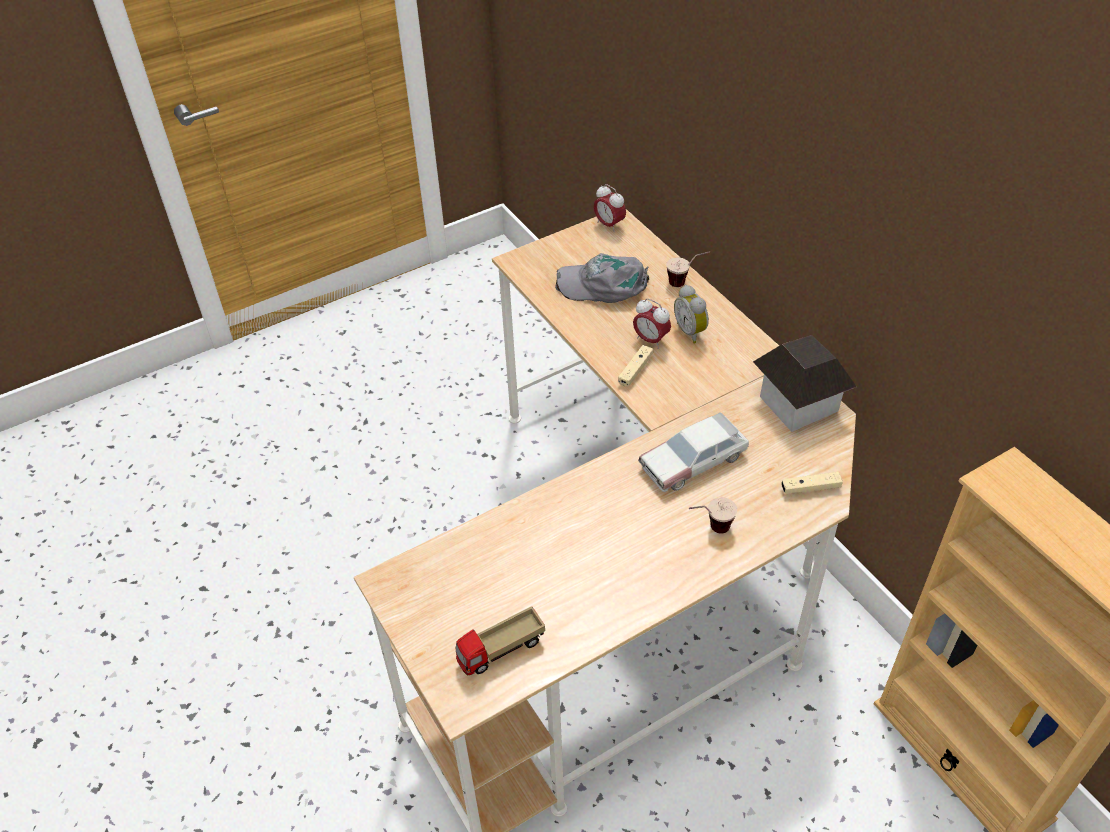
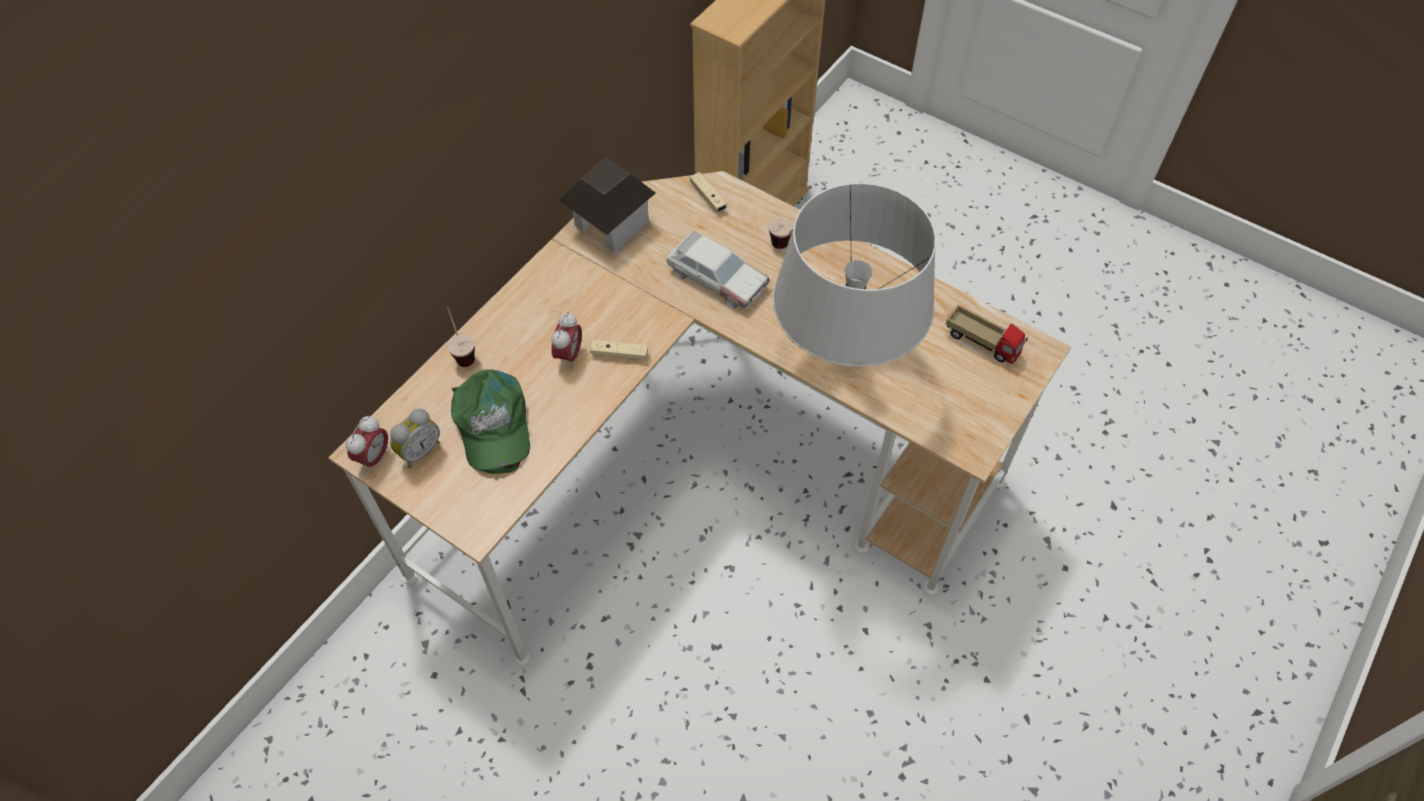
camera: 115 degrees left, 10 degrees up
grey cap [555,253,649,303] -> green cap [451,369,530,474]
alarm clock [674,285,709,344] -> alarm clock moved to [390,409,440,468]
none -> grey table lamp [773,183,936,367]

